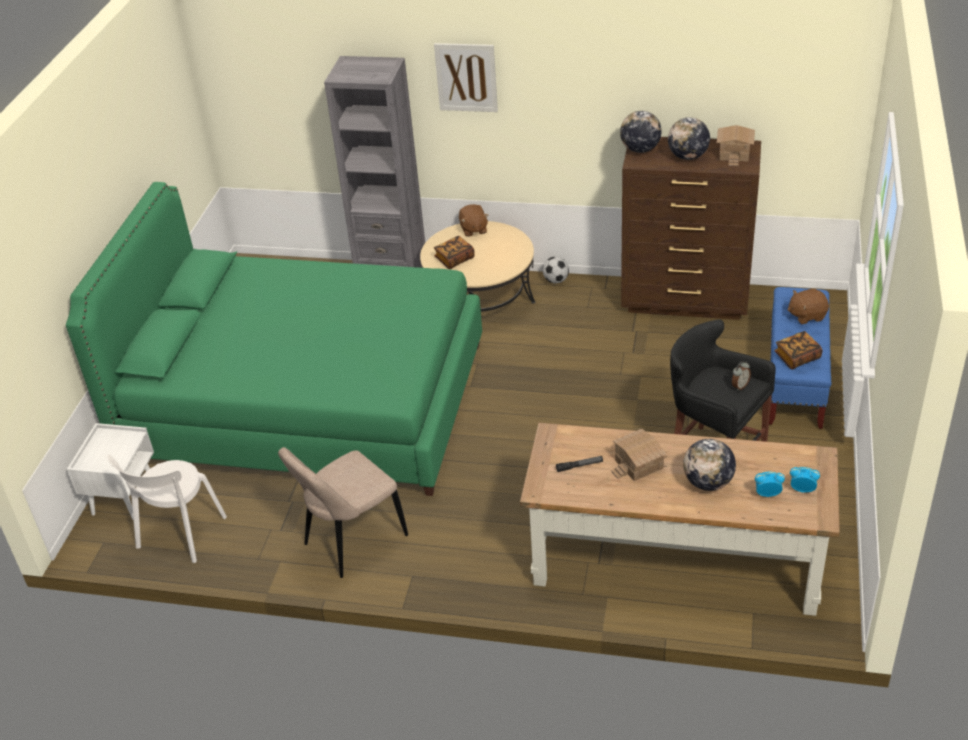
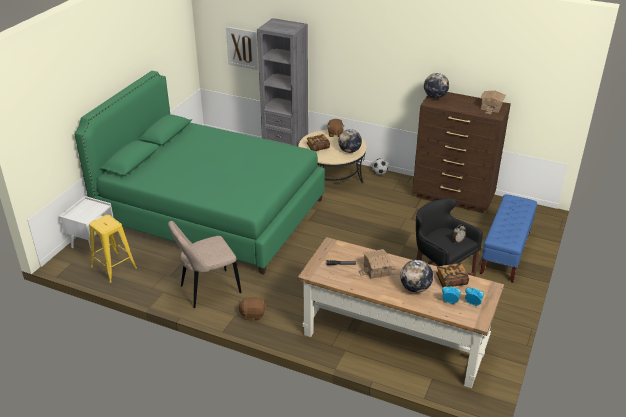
camera: 10 degrees right, 5 degrees down
white chair [107,455,227,563] -> yellow stool [89,215,137,283]
picture [434,43,498,112] -> picture moved to [226,27,258,70]
globe [668,117,710,160] -> globe moved to [338,129,362,153]
book [774,331,822,370] -> book moved to [436,263,469,287]
brown plush toy [787,289,829,324] -> brown plush toy moved to [237,296,266,320]

